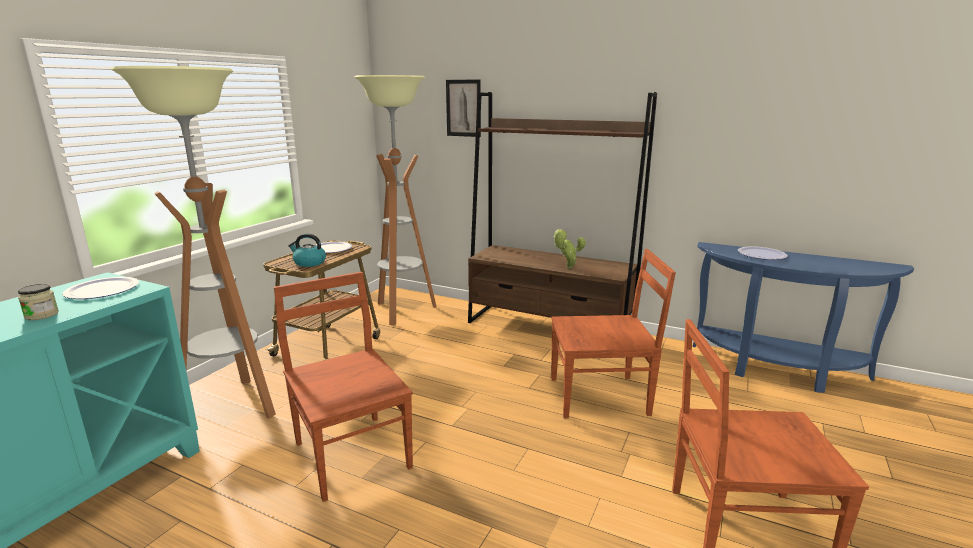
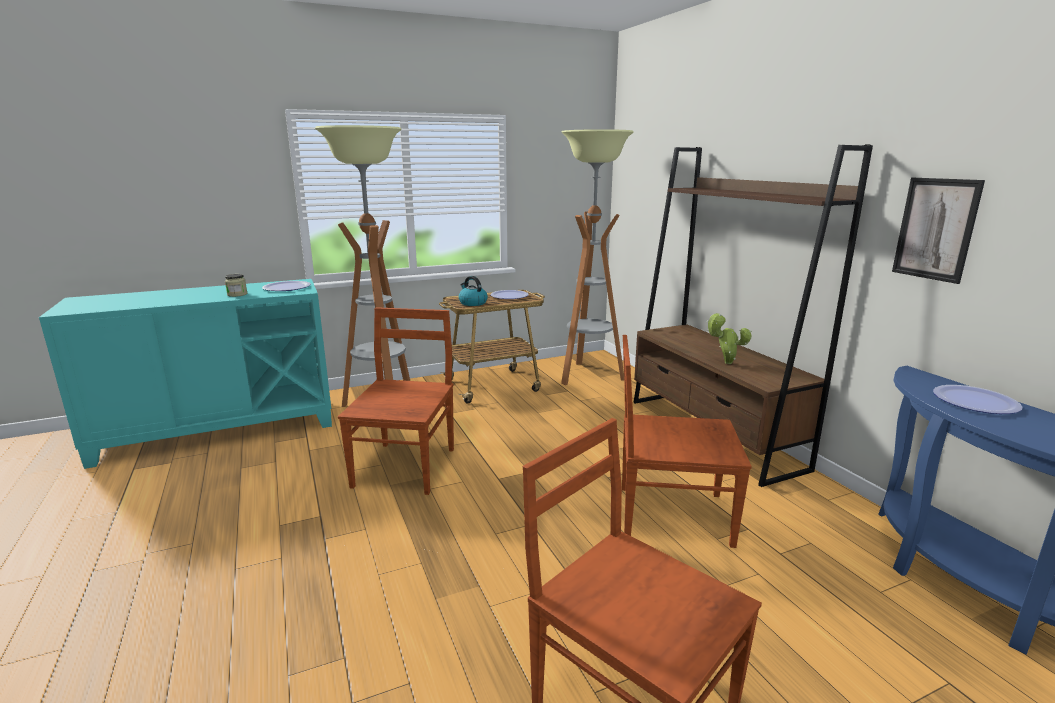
camera: 40 degrees right, 0 degrees up
picture [446,79,481,137] -> picture moved to [892,178,985,284]
brown chair [551,249,676,418] -> brown chair turned 150 degrees clockwise [622,335,752,548]

